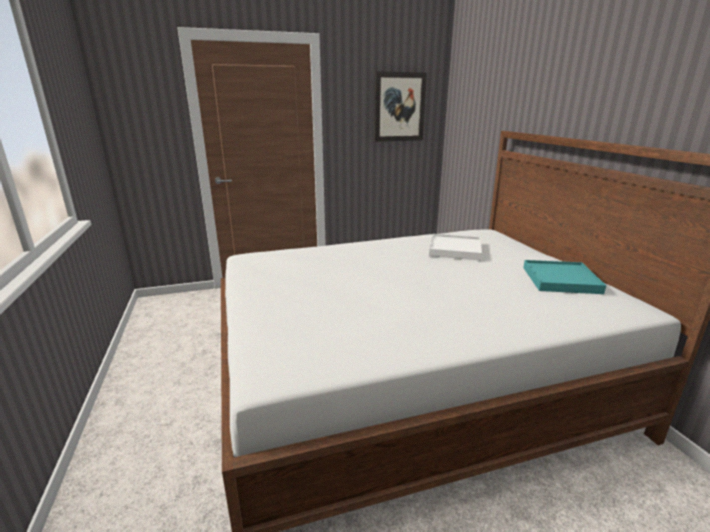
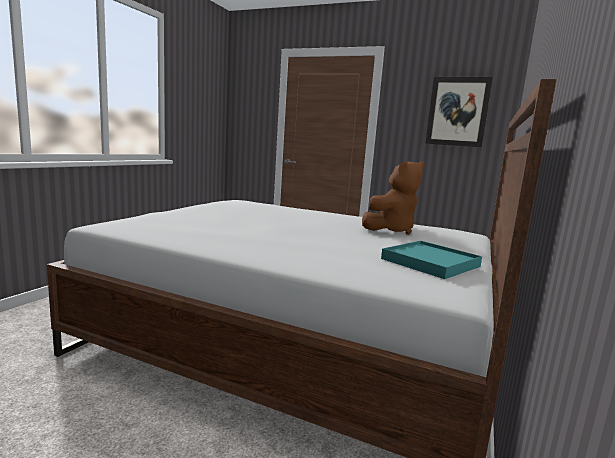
camera: 40 degrees right, 10 degrees down
white tray [429,234,482,261] -> brown plush toy [362,161,424,235]

